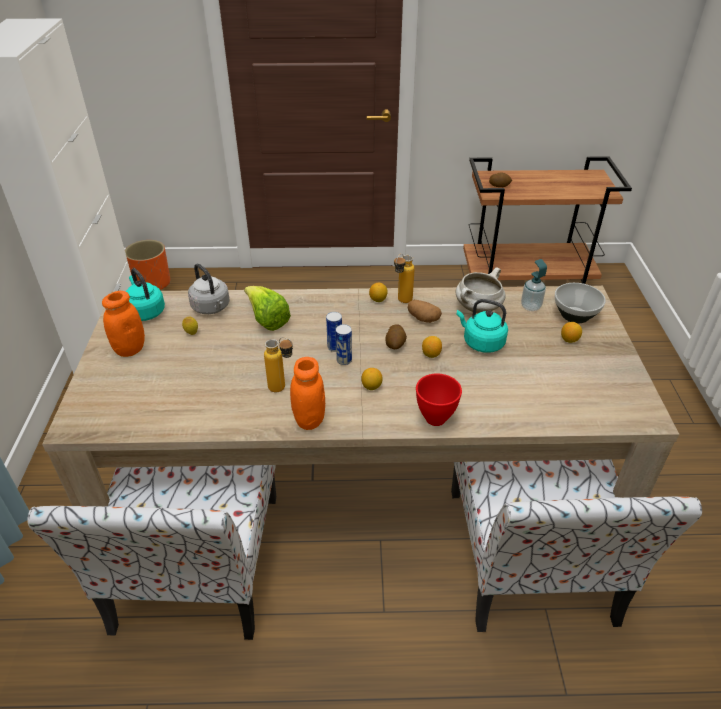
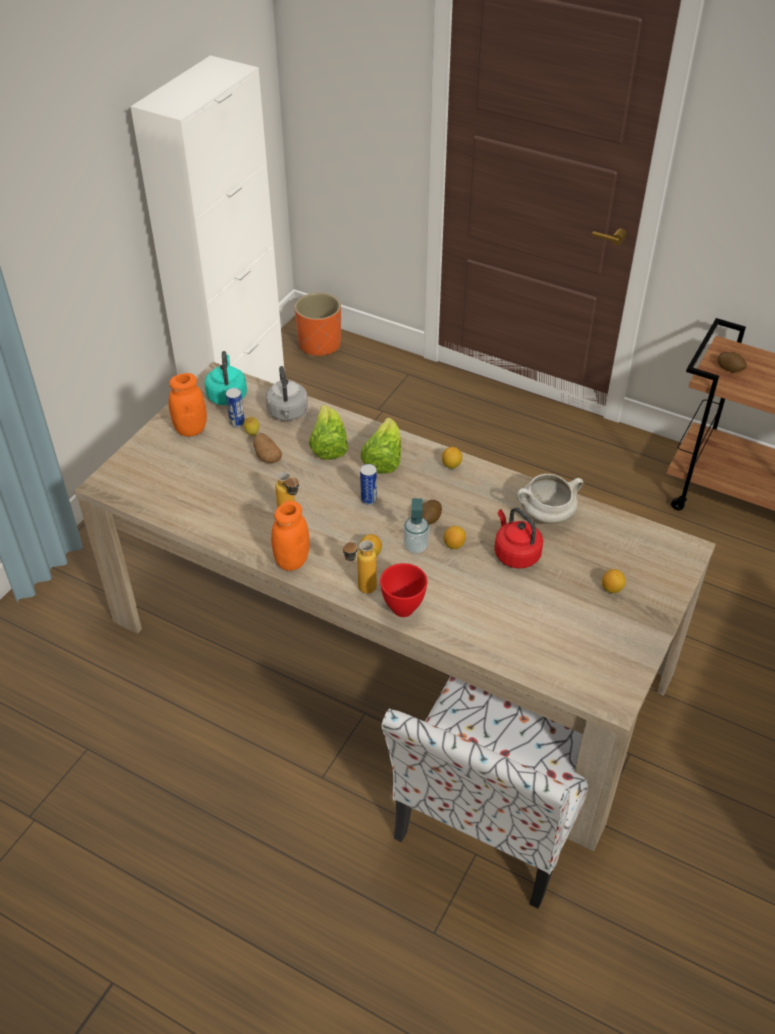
camera: 30 degrees right, 5 degrees up
chair [27,465,276,640] -> none
can [336,324,352,365] -> can moved to [226,388,245,428]
bottle [394,254,415,303] -> bottle moved to [342,540,377,594]
potato [408,300,442,323] -> potato moved to [253,433,282,463]
turquoise kettle [457,299,508,353] -> red kettle [494,508,543,569]
soap dispenser [521,259,547,311] -> soap dispenser moved to [403,498,429,554]
bowl [554,283,606,323] -> none
none -> lettuce [361,418,401,474]

